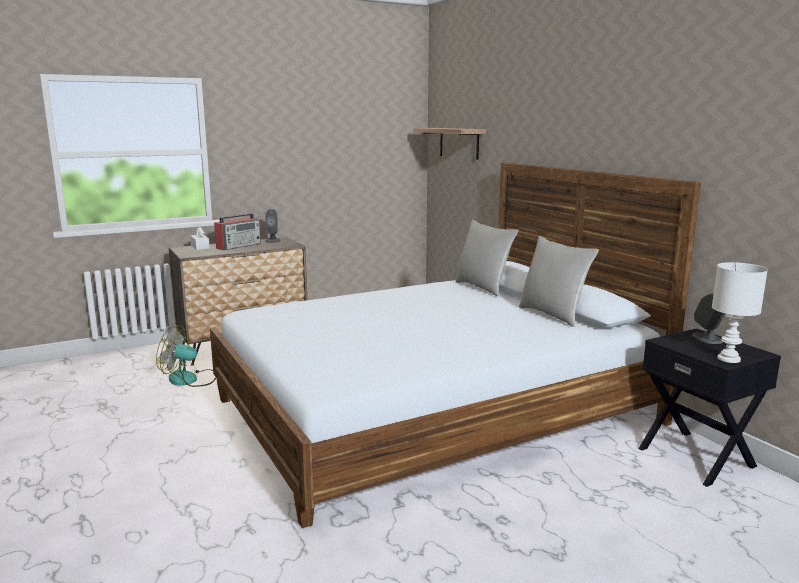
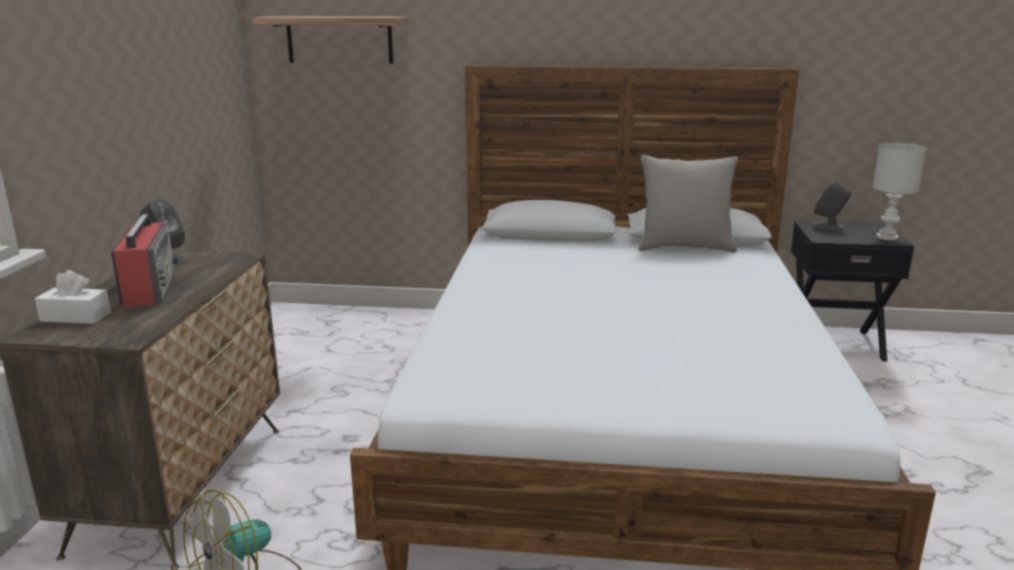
camera: 55 degrees left, 5 degrees up
grey pillow [455,220,518,296] -> none

